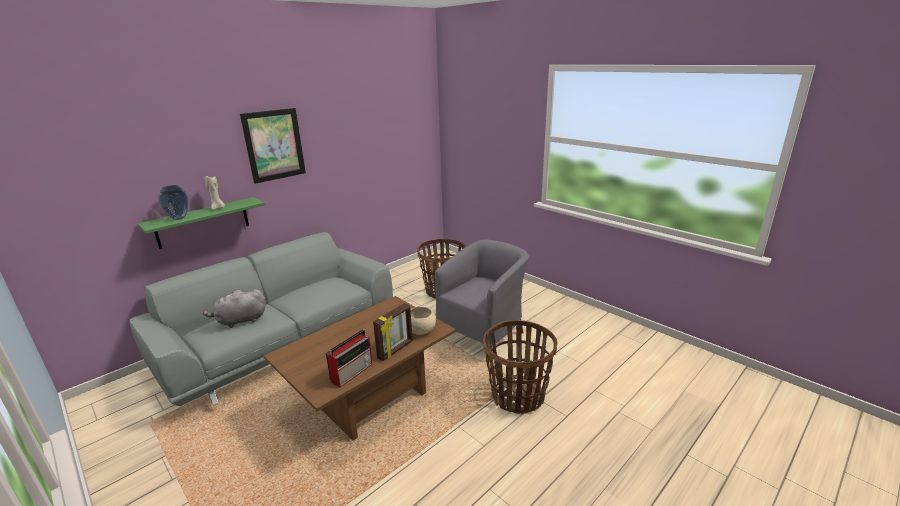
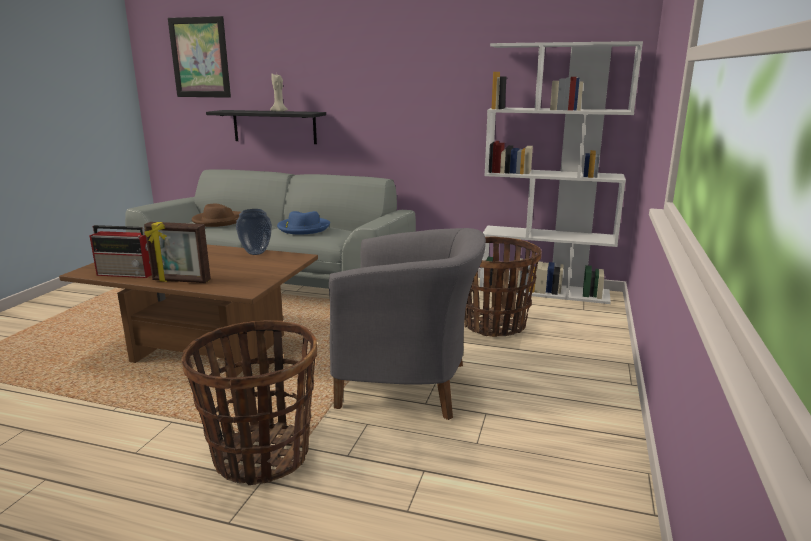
camera: 60 degrees right, 5 degrees down
green shelf [137,197,265,249] -> black shelf [206,110,326,144]
vase [158,185,188,220] -> vase moved to [236,209,272,255]
grey plush toy [203,289,266,328] -> brown hat [192,204,241,227]
picture [240,108,306,184] -> picture moved to [168,16,231,98]
beige bowl [411,307,436,335] -> none
none -> blue hat [277,211,330,235]
none -> white bookcase [479,41,643,304]

